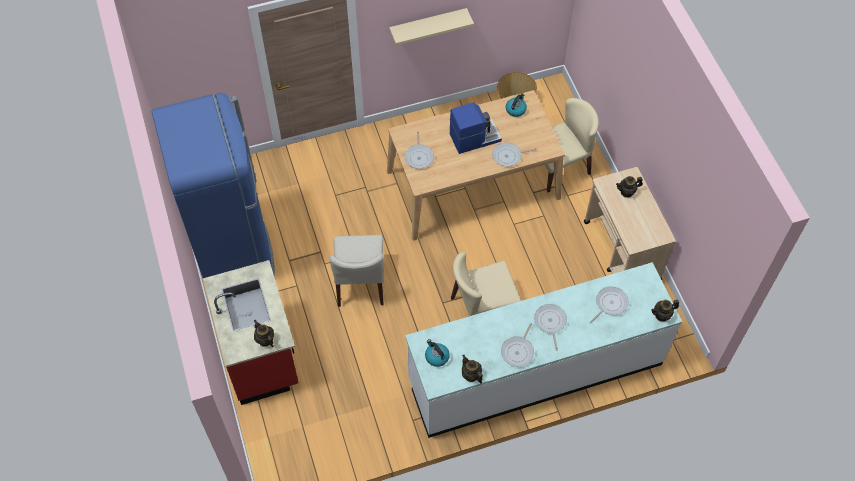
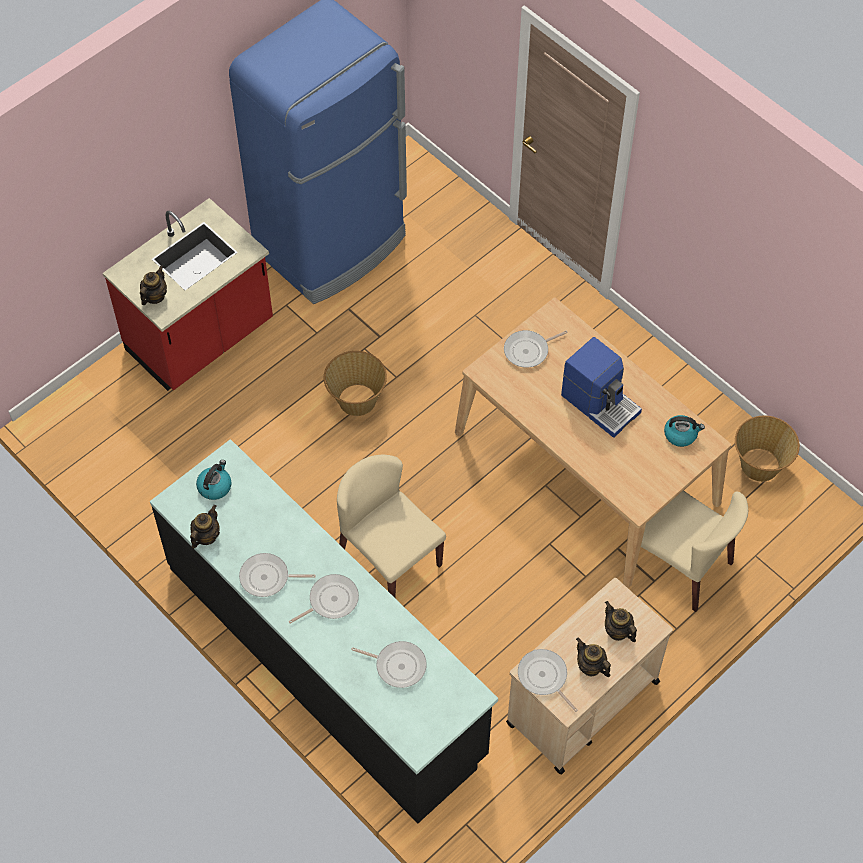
camera: 65 degrees right, 0 degrees up
beige chair [330,235,384,307] -> basket [324,351,387,416]
beige shelf [389,8,474,45] -> none
white counter [405,262,682,438] -> black counter [150,439,498,824]
frying pan [492,142,537,166] -> frying pan moved to [518,649,578,712]
teapot [651,300,679,322] -> teapot moved to [576,638,611,677]

